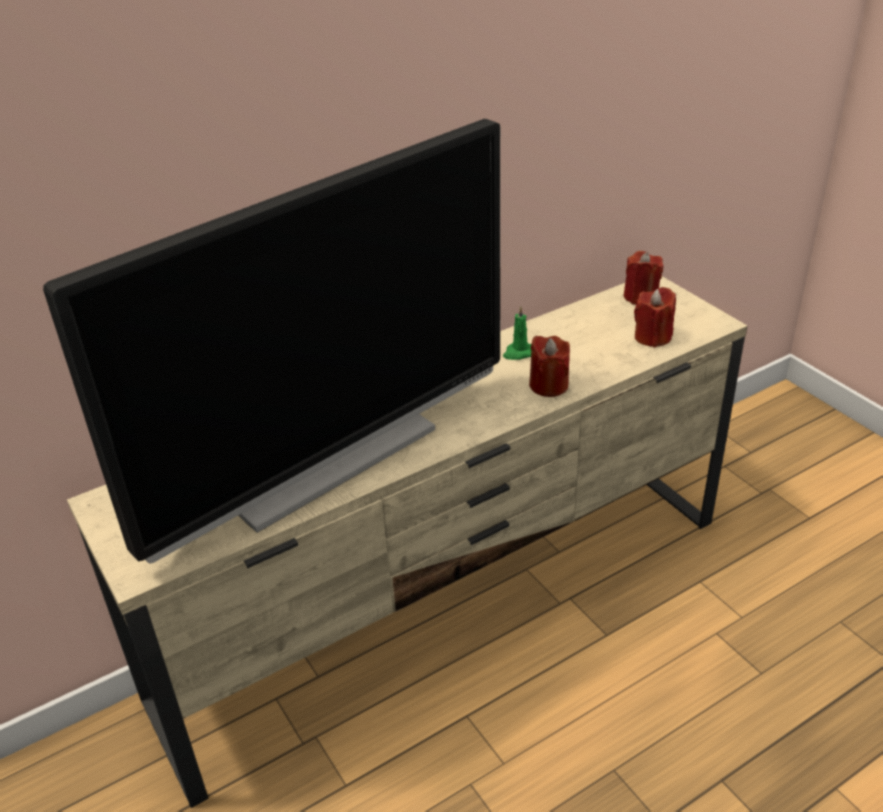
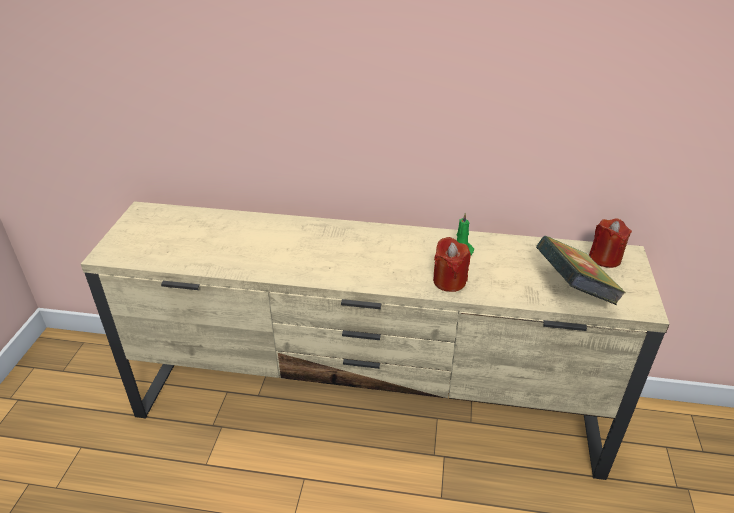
camera: 40 degrees right, 0 degrees up
television [43,119,500,564] -> none
red candle [634,287,676,348] -> book [536,236,626,305]

